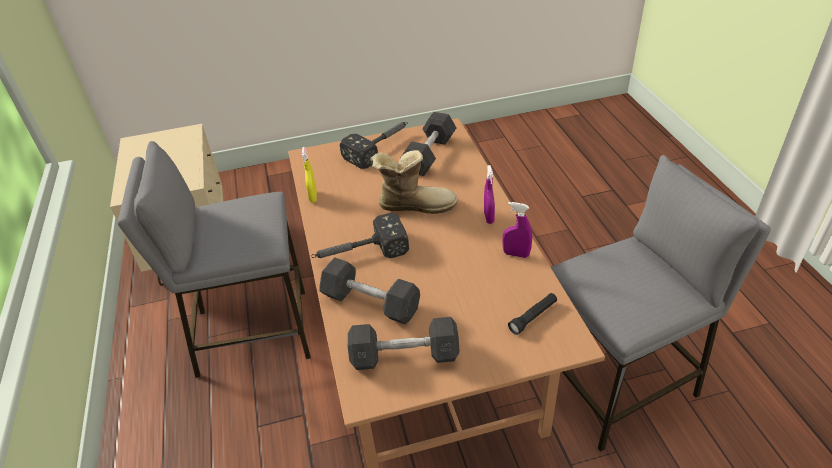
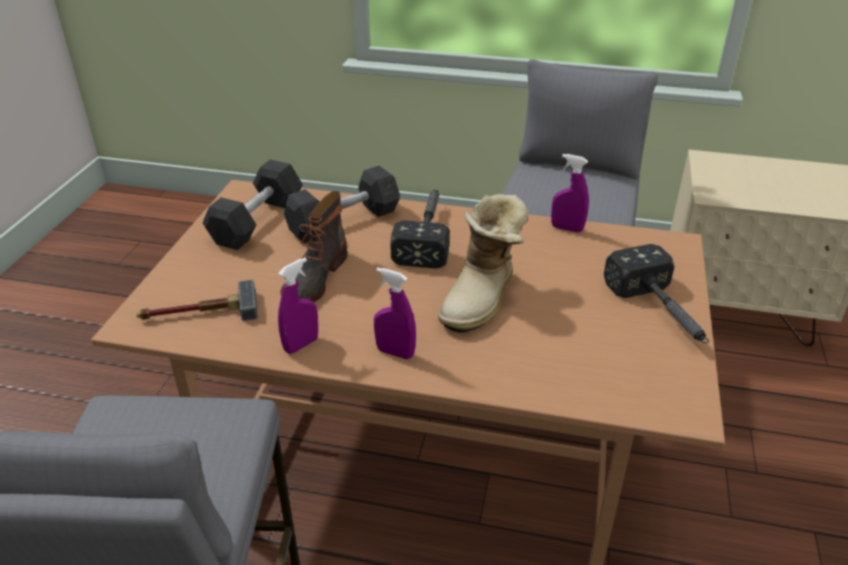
camera: 115 degrees right, 5 degrees down
yellow spray bottle [302,147,317,203] -> purple spray bottle [551,154,589,233]
grey dumbbell [401,112,457,176] -> none
black flashlight [508,293,557,335] -> hammer [136,280,258,321]
none -> boot [280,191,347,302]

